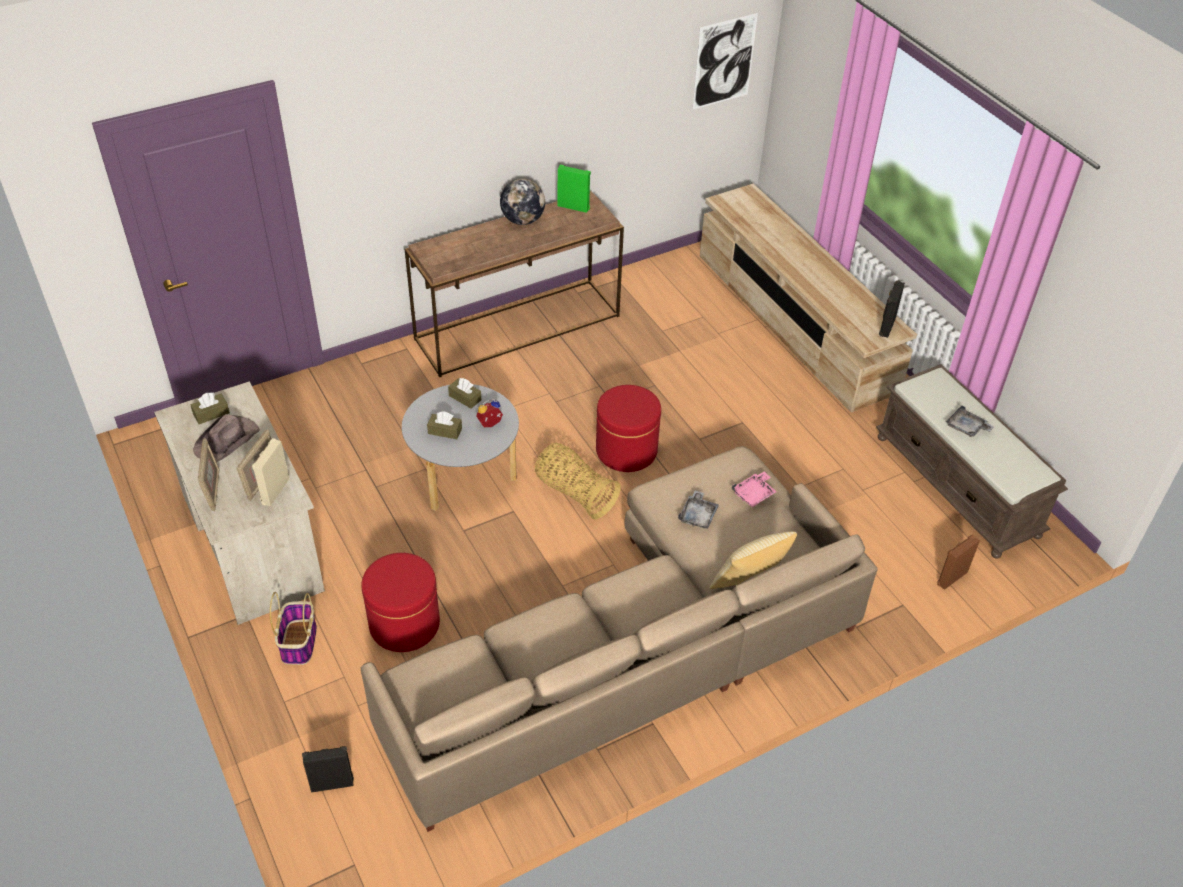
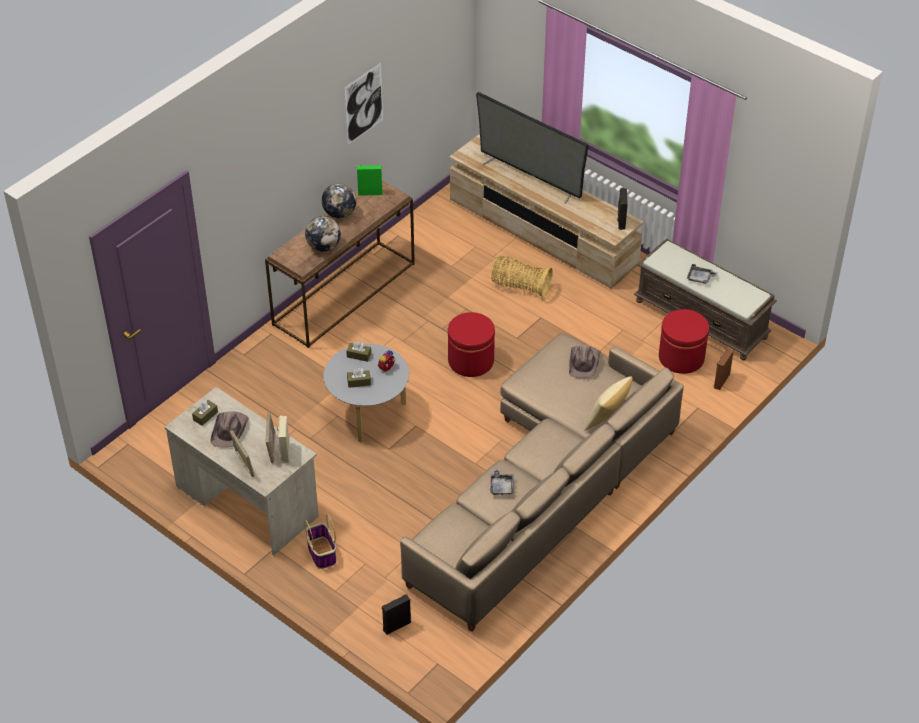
camera: 20 degrees left, 0 degrees up
red ottoman [361,553,440,652] -> red ottoman moved to [659,309,709,374]
basket [535,443,621,520] -> basket moved to [491,256,553,298]
grey tray [678,490,719,529] -> grey tray moved to [490,469,514,495]
picture [692,13,758,110] -> picture moved to [344,63,383,145]
pink tray [732,472,777,507] -> brown hat [569,345,601,378]
none -> globe [305,216,341,252]
none -> television [476,92,589,204]

